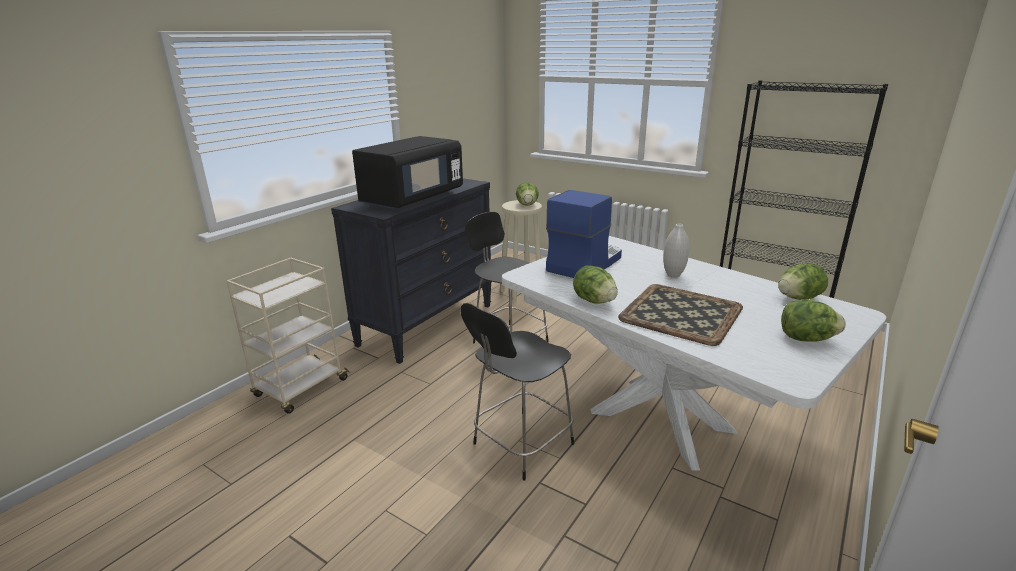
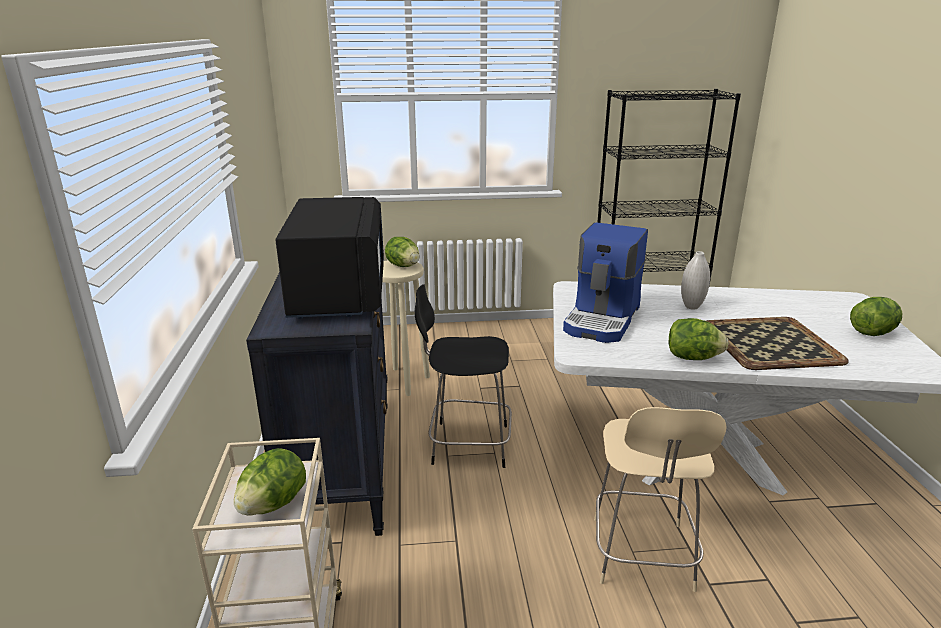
camera: 40 degrees left, 0 degrees up
black chair [460,303,574,481] -> beige chair [594,407,727,592]
coffee machine [546,190,622,278] -> coffee machine turned 150 degrees counterclockwise [563,222,648,343]
lettuce [778,263,828,300] -> lettuce moved to [234,448,306,516]

